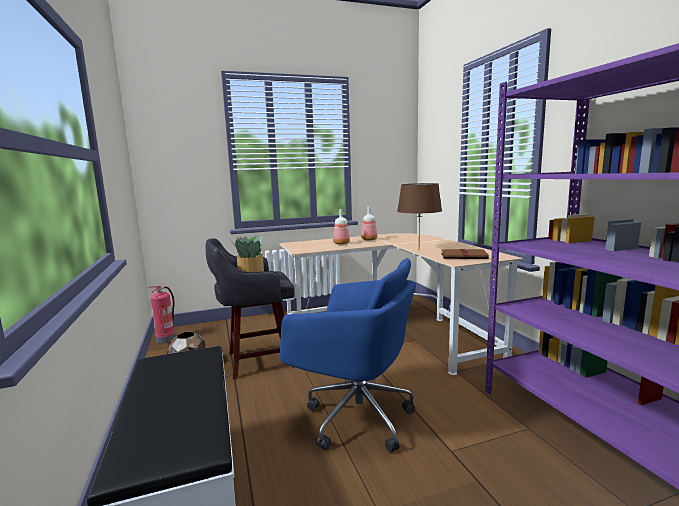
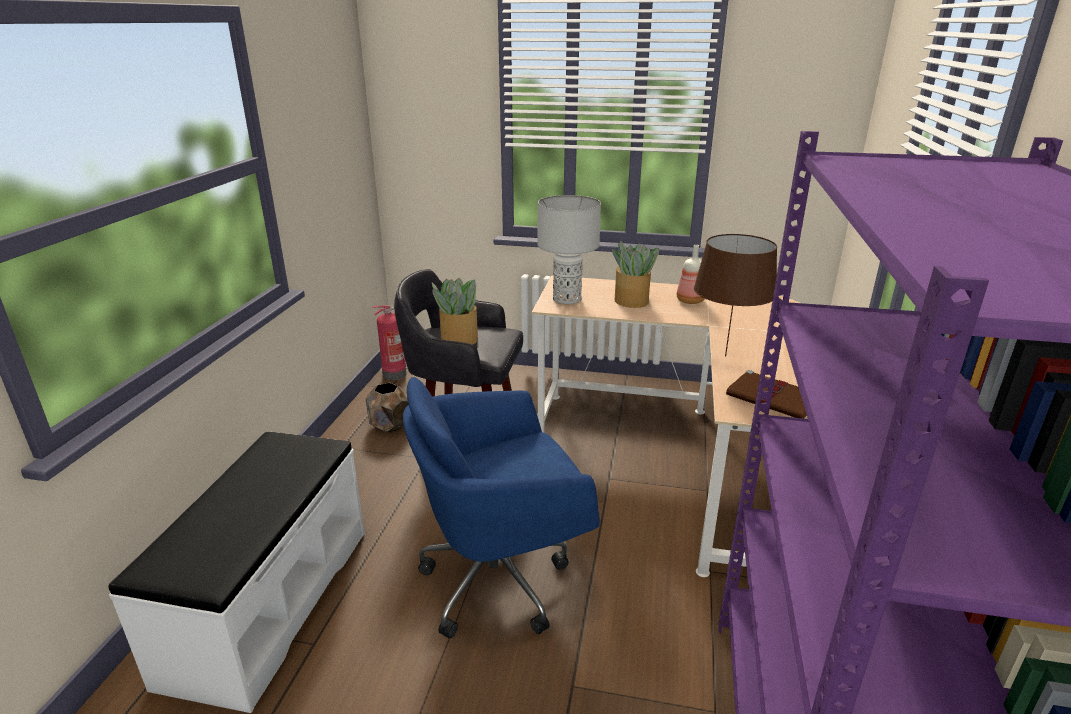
camera: 30 degrees right, 15 degrees up
blue office chair [280,258,416,453] -> blue office chair turned 105 degrees clockwise [403,377,600,639]
bottle [333,209,350,245] -> potted plant [612,241,659,308]
none -> white table lamp [537,195,601,304]

